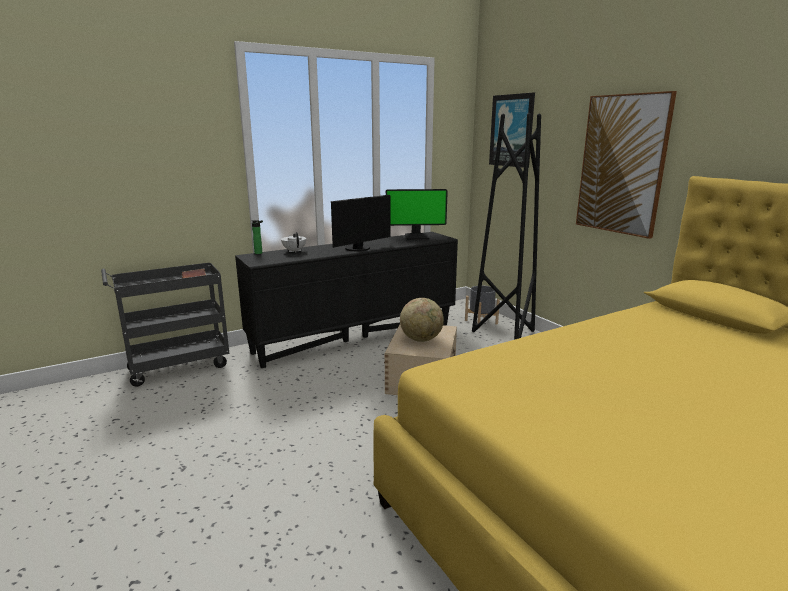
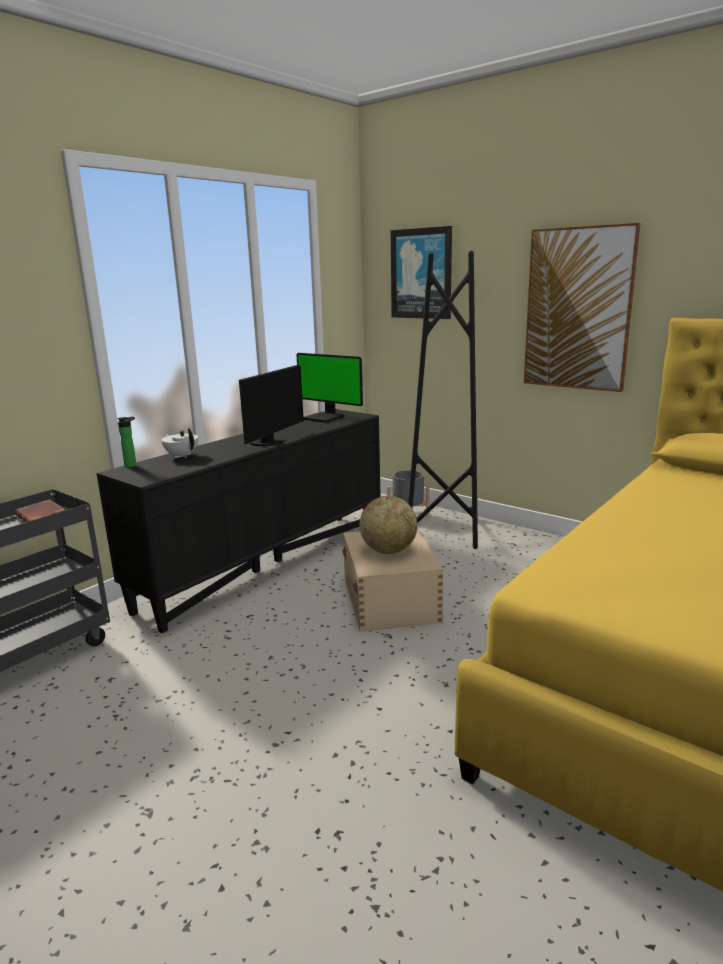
camera: 20 degrees left, 0 degrees up
monitor [386,189,448,240] -> monitor turned 60 degrees clockwise [296,353,363,423]

